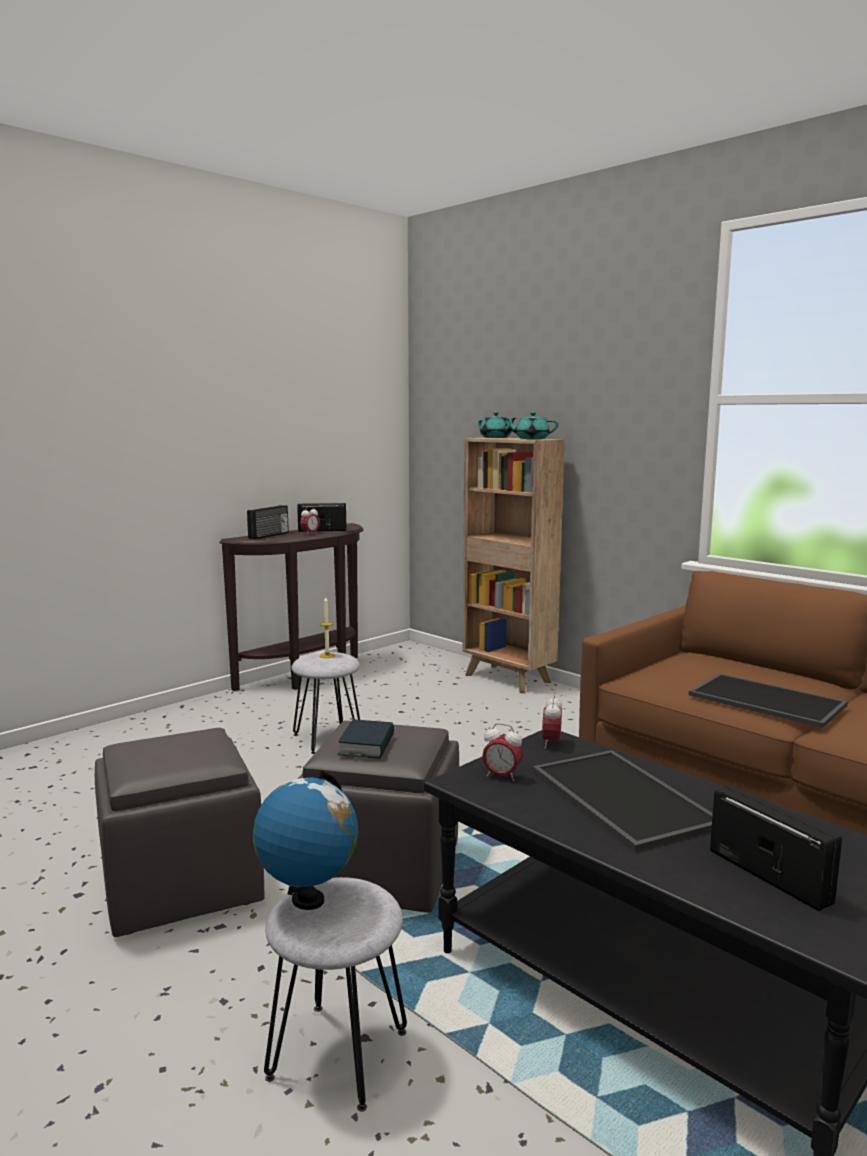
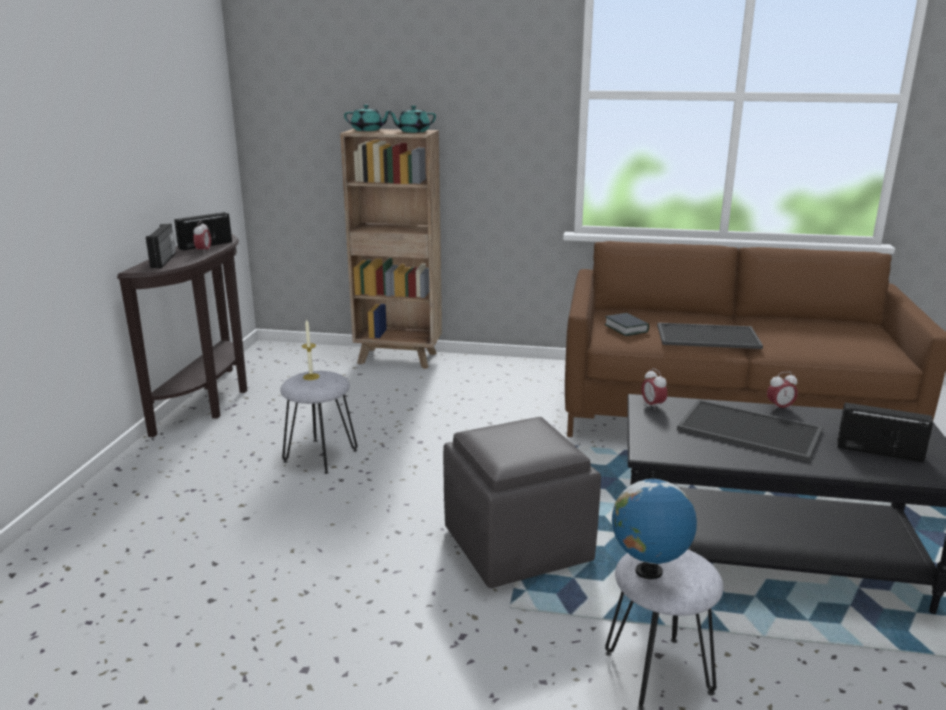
camera: 35 degrees left, 10 degrees up
grey ottoman [95,728,264,937] -> none
book [337,719,394,759] -> book moved to [605,313,649,336]
alarm clock [482,723,523,781] -> alarm clock moved to [767,371,798,411]

